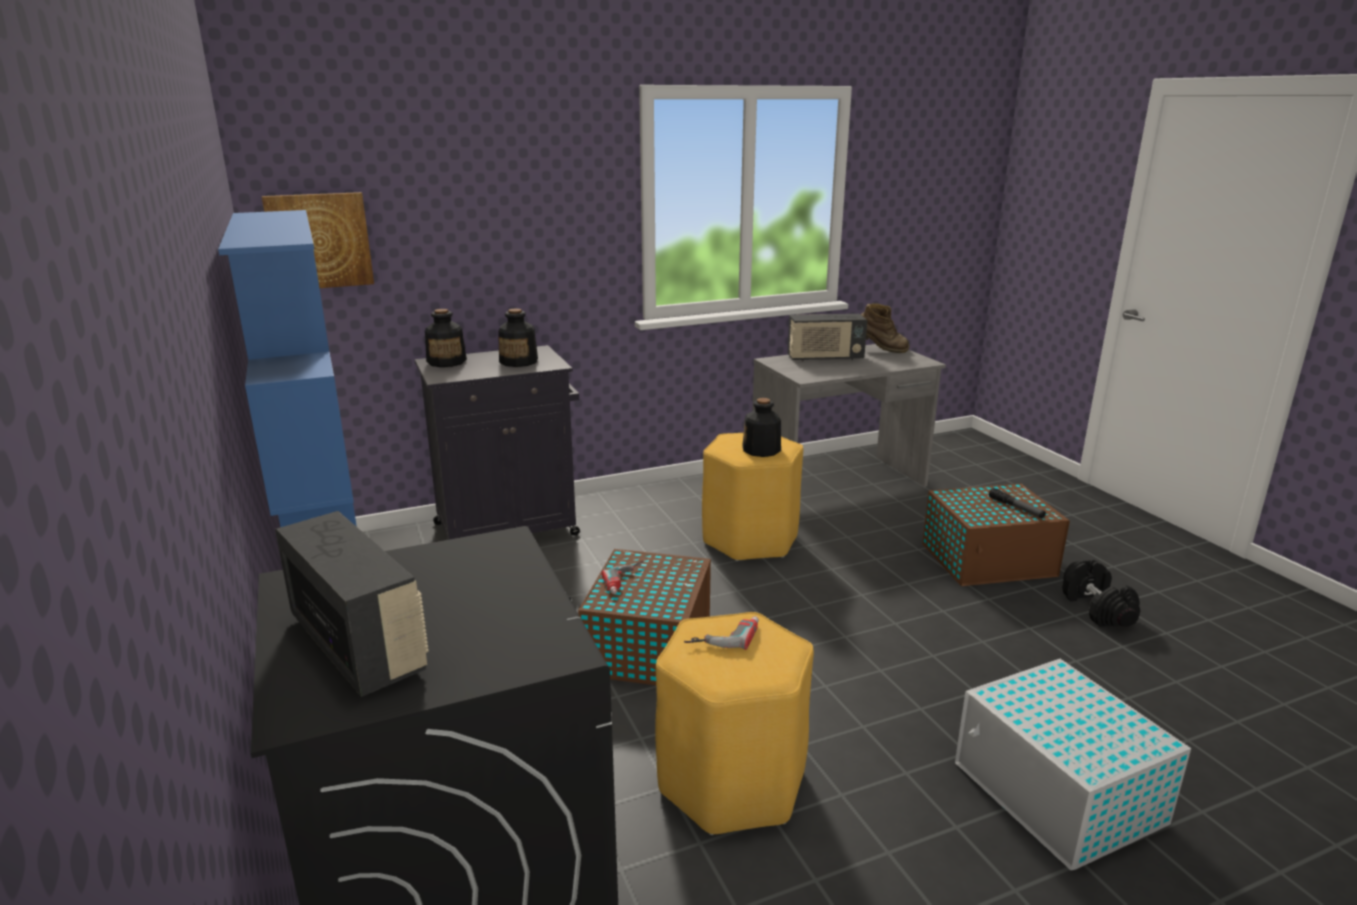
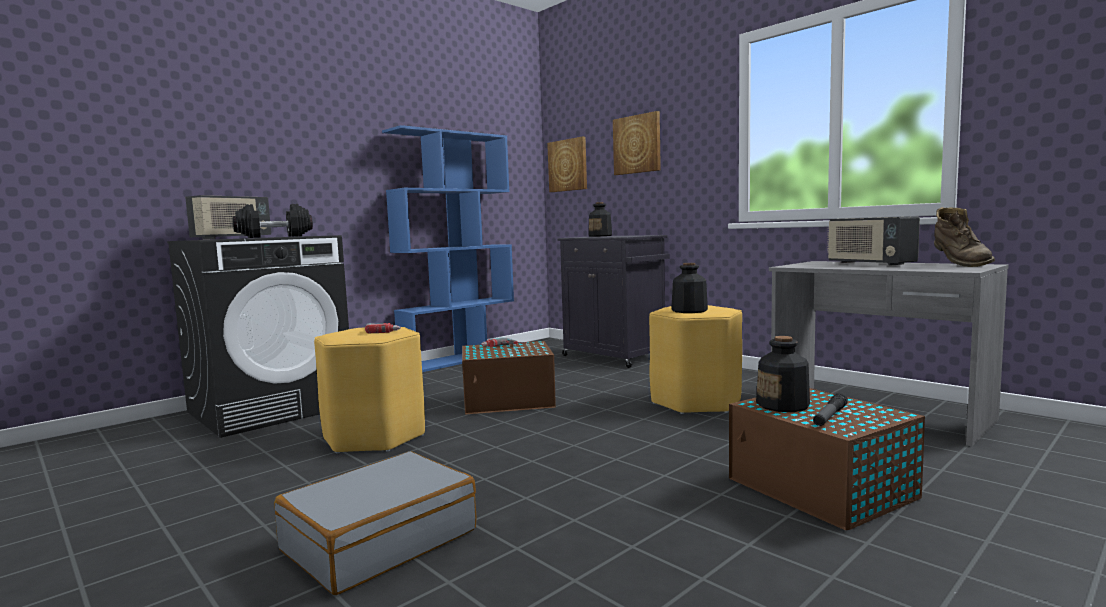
camera: 70 degrees right, 15 degrees down
bottle [498,308,538,367] -> bottle moved to [756,336,810,412]
white storage box [955,659,1191,870] -> grey suitcase [274,451,477,595]
black dumbbell [1062,560,1140,627] -> black dumbbell moved to [232,204,313,238]
none -> picture [613,111,661,175]

